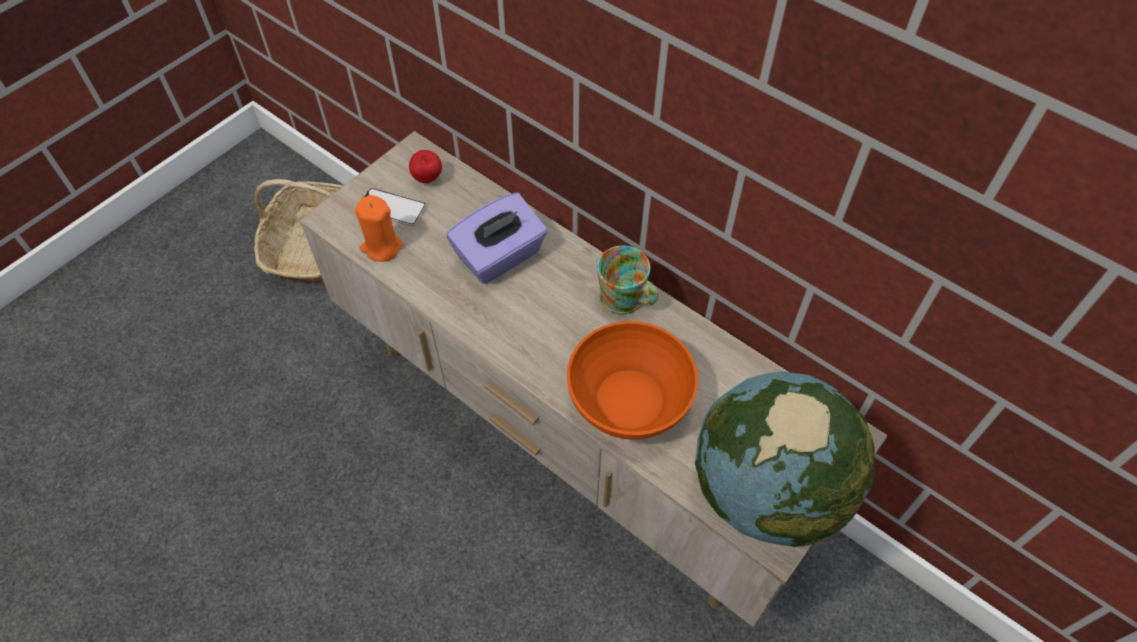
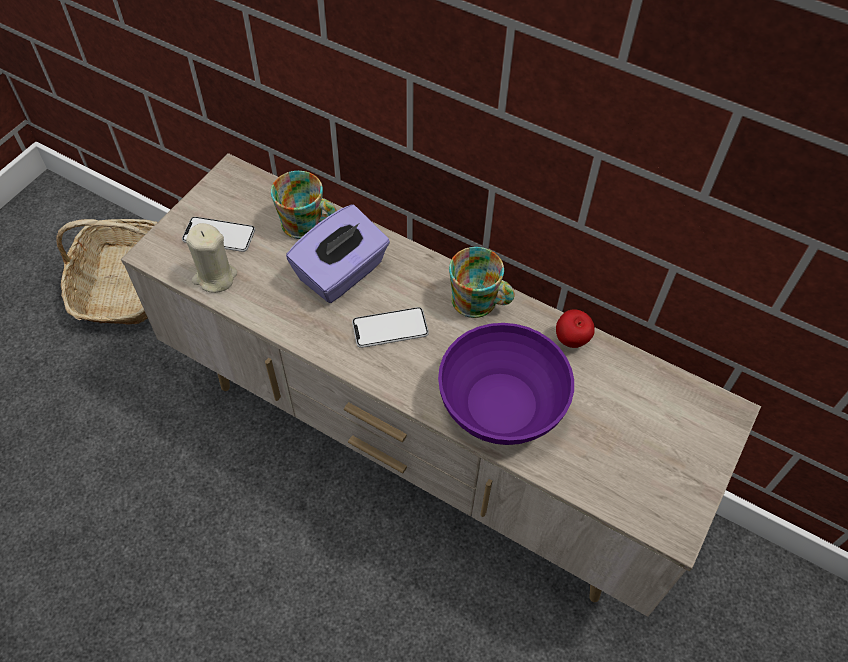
camera: 10 degrees left, 0 degrees up
orange candle [355,195,403,262] -> beige candle [186,223,237,293]
apple [409,150,442,183] -> apple moved to [556,310,595,348]
orange bowl [567,321,698,440] -> purple bowl [438,323,574,445]
globe [695,371,875,547] -> none
none -> mug [271,171,337,239]
none -> phone [352,307,429,348]

